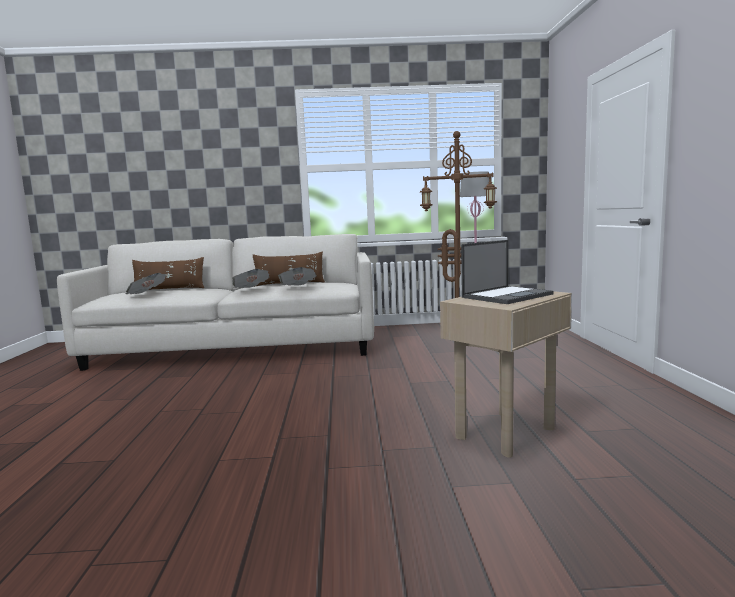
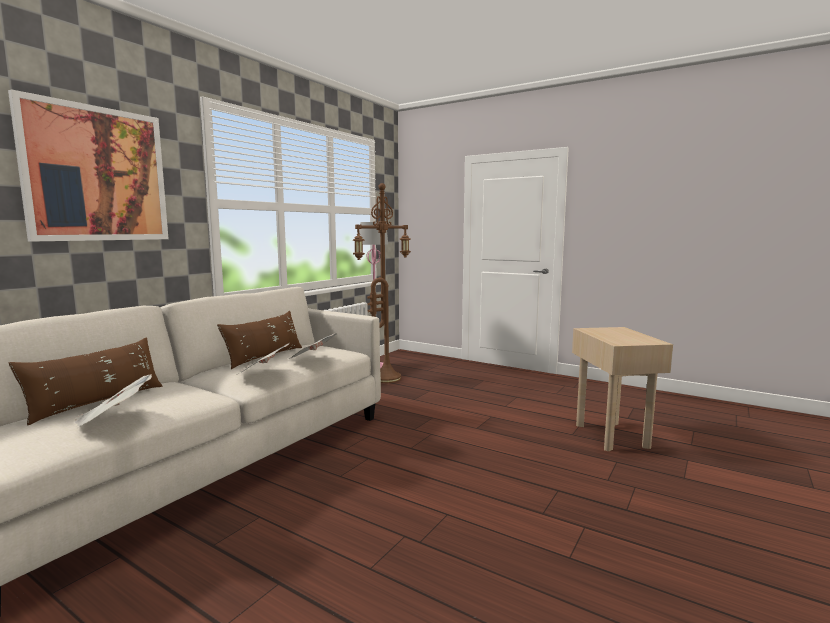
camera: 55 degrees left, 0 degrees up
laptop [461,240,553,304] -> none
none -> picture [8,89,169,242]

